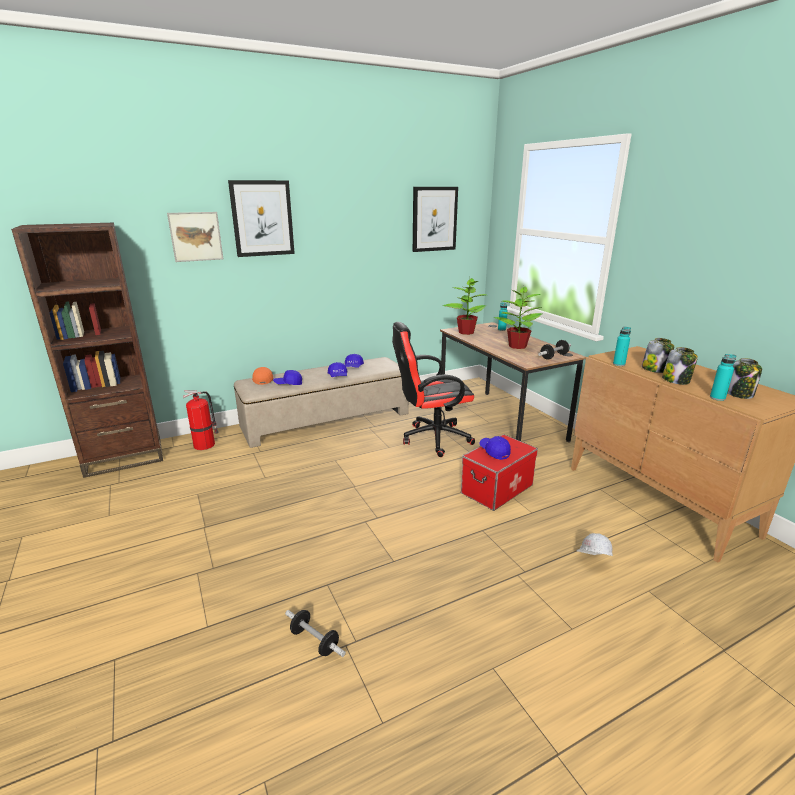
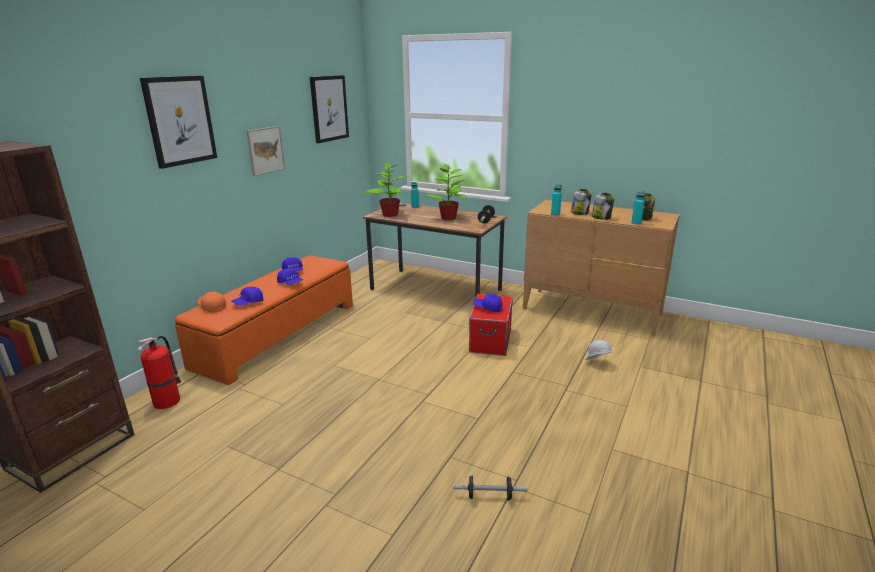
camera: 35 degrees left, 0 degrees up
picture [167,212,223,262] -> picture moved to [246,126,285,176]
beige bench [234,357,409,448] -> orange bench [175,256,353,385]
black office chair [392,322,475,457] -> none

